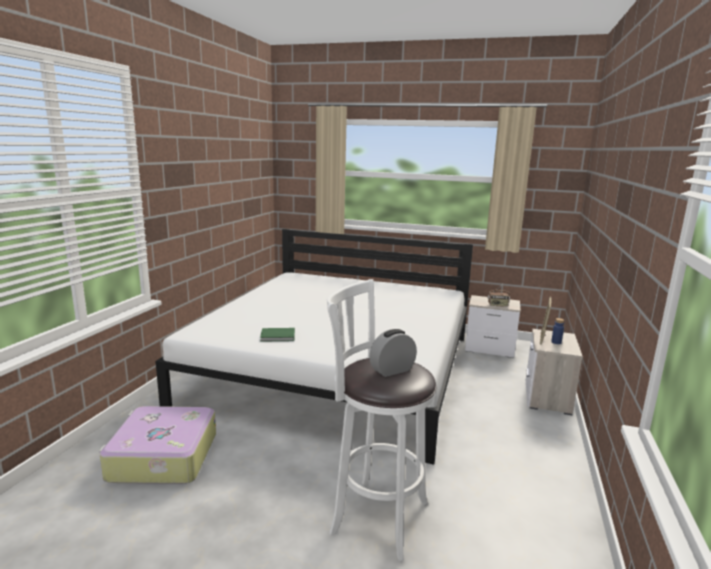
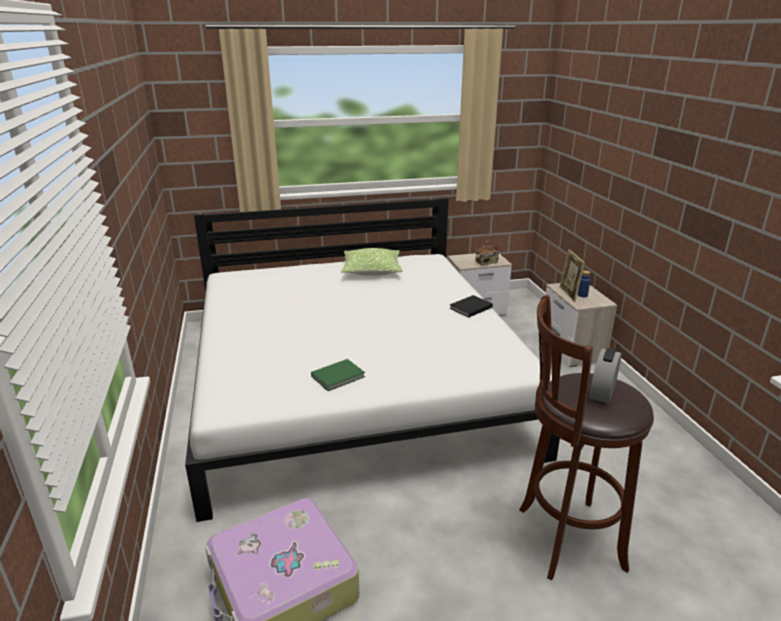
camera: 30 degrees left, 10 degrees up
white stool [327,279,436,561] -> brown stool [519,295,654,580]
none -> pillow [341,248,403,276]
none -> black book [449,295,493,317]

